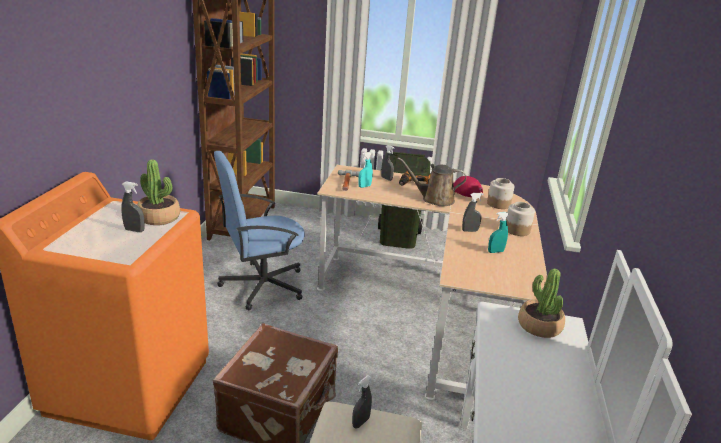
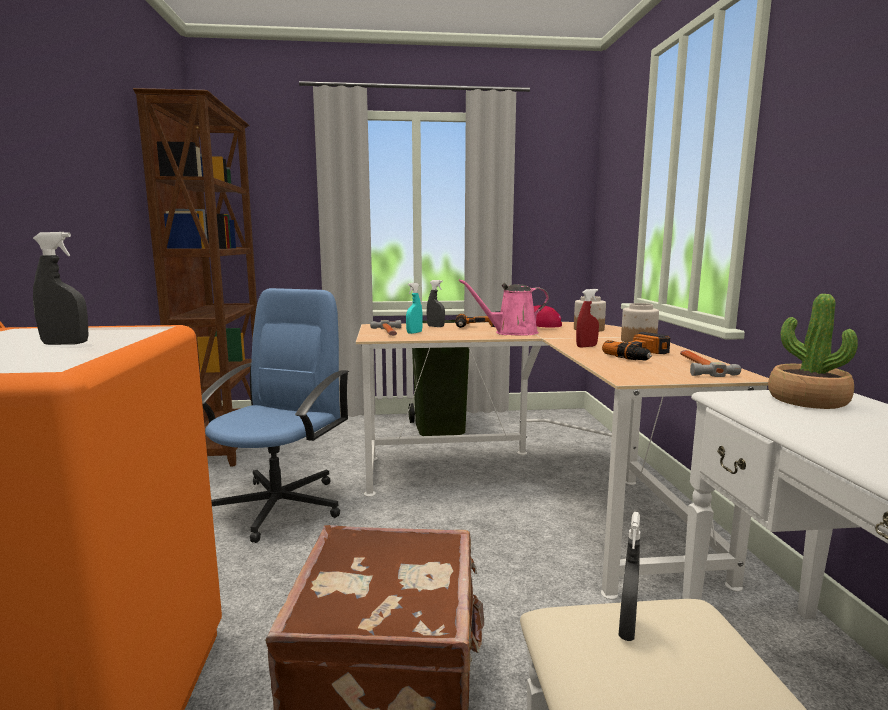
camera: 15 degrees left, 15 degrees down
potted plant [137,159,180,225] -> none
blue office chair [214,151,305,310] -> blue office chair turned 150 degrees clockwise [202,288,349,543]
brown watering can [397,157,466,206] -> pink watering can [459,279,549,336]
grey spray bottle [462,193,484,232] -> red spray bottle [576,289,599,348]
turquoise spray bottle [488,212,509,253] -> power drill [602,332,670,361]
none -> hammer [680,350,741,377]

